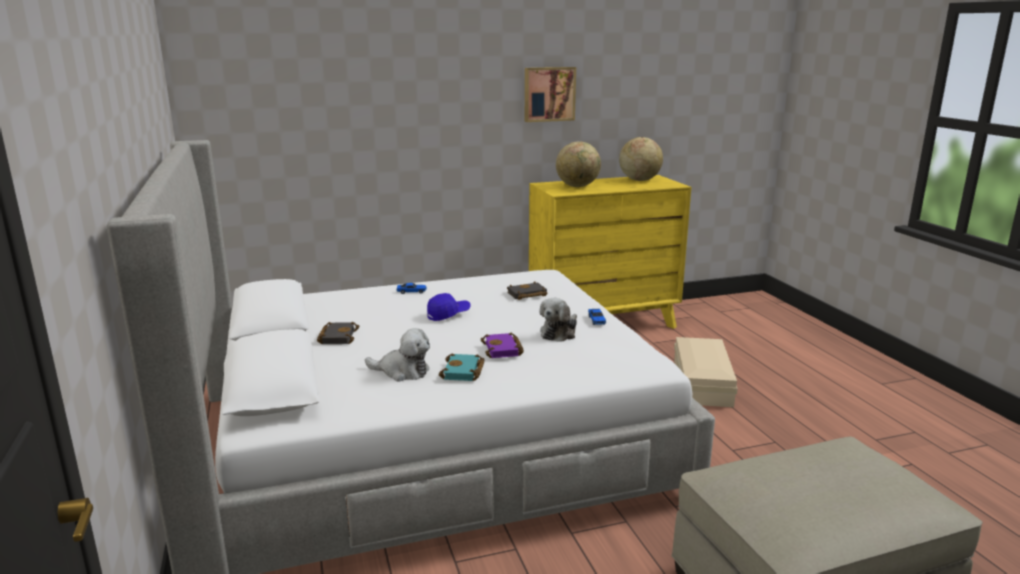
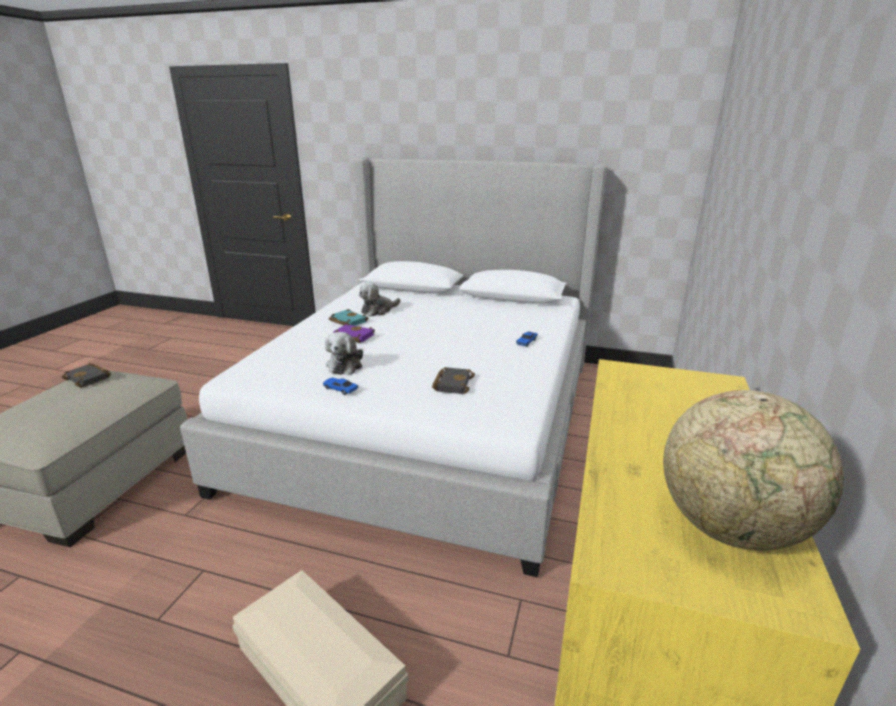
camera: 125 degrees right, 5 degrees up
black book [317,322,359,344] -> black book moved to [61,363,111,388]
blue cap [427,293,471,321] -> none
picture [525,67,576,122] -> none
plush toy [540,298,577,342] -> plush toy turned 150 degrees counterclockwise [325,332,363,375]
globe [556,141,601,187] -> none

